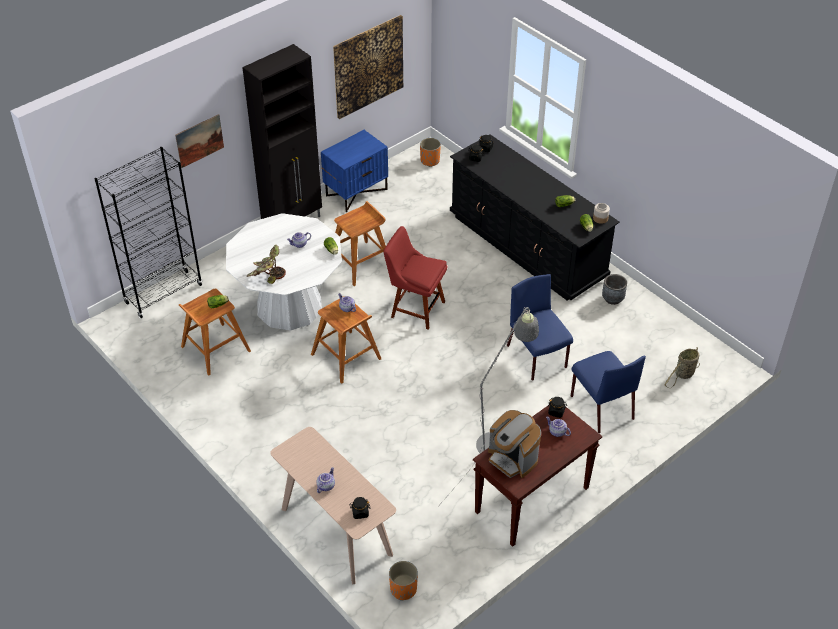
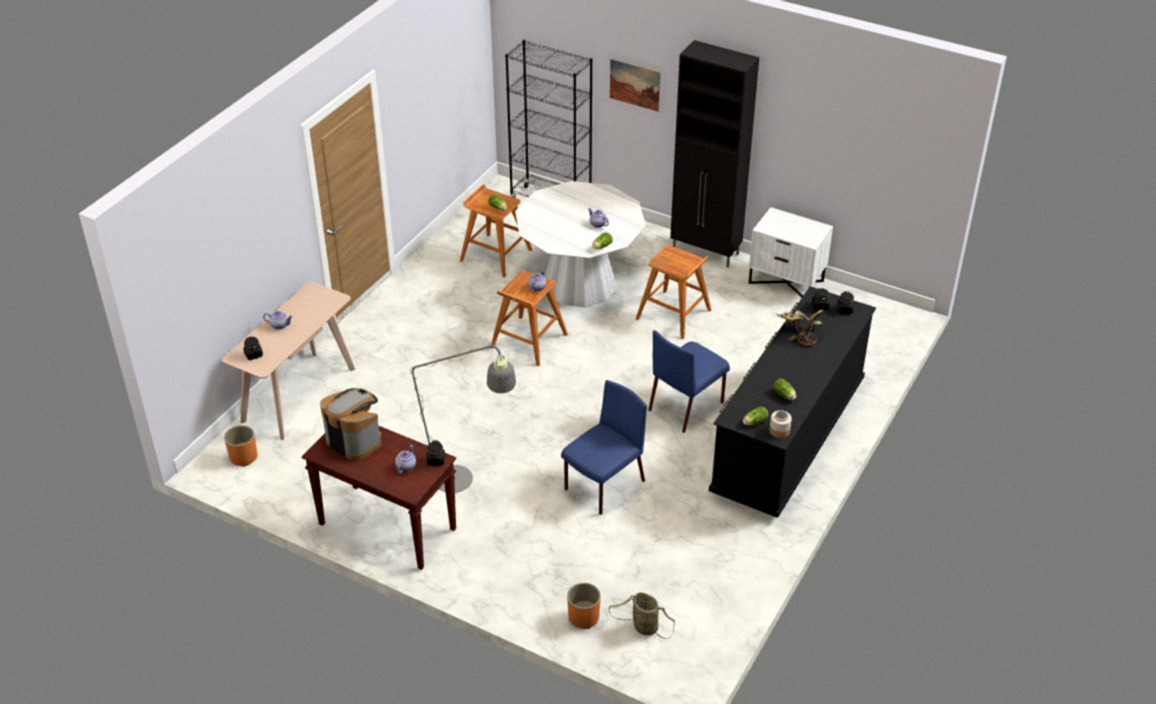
camera: 70 degrees right, 5 degrees down
potted plant [247,245,286,284] -> potted plant moved to [776,310,825,347]
blue nightstand [321,130,388,212] -> white nightstand [749,207,833,297]
picture [333,15,403,119] -> none
red chair [383,226,447,330] -> none
orange planter [420,138,441,167] -> orange planter moved to [567,583,601,629]
coffee machine [488,410,541,478] -> coffee machine turned 105 degrees clockwise [320,388,382,460]
blue chair [571,351,646,433] -> blue chair moved to [648,330,730,433]
grey planter [602,274,627,305] -> none

